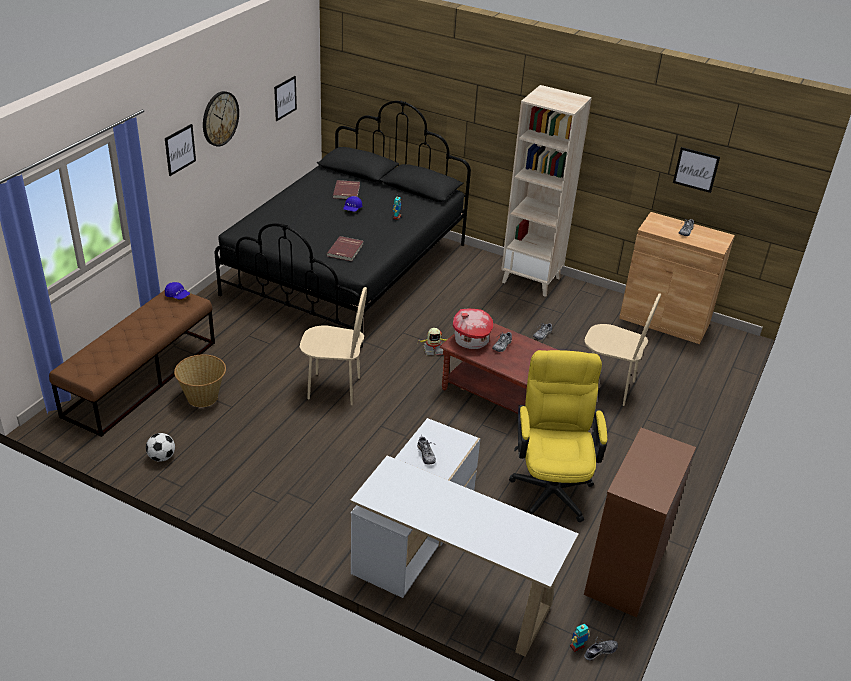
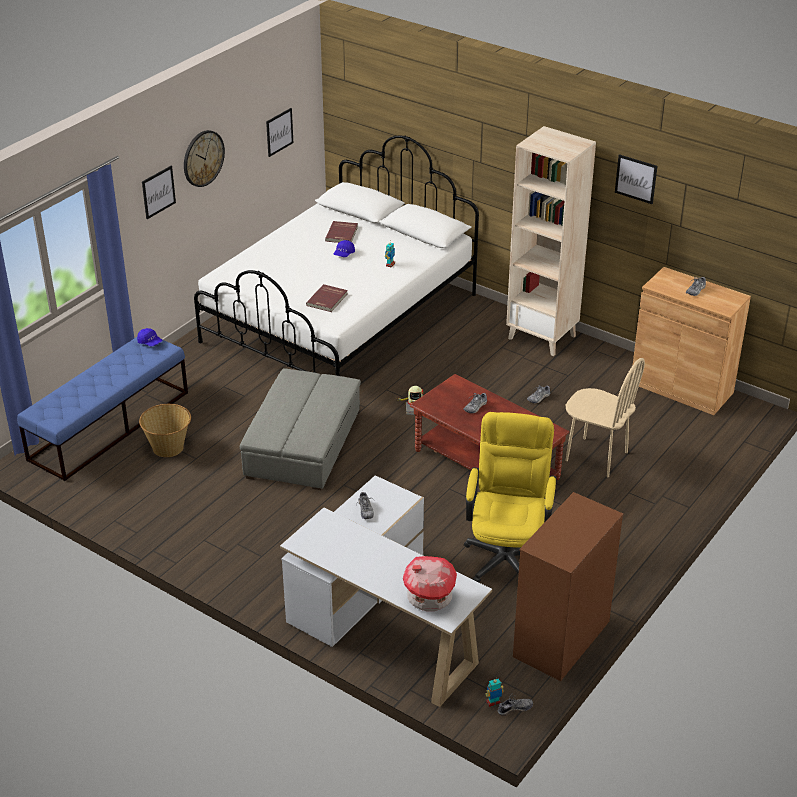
camera: 10 degrees right, 0 degrees up
brown bench [49,290,215,437] -> blue bench [17,337,188,481]
football [146,433,175,462] -> none
black bed [215,101,471,348] -> white bed [194,136,479,376]
beige chair [300,287,367,405] -> grey ottoman [240,368,361,490]
toy house [452,309,493,349] -> toy house moved to [403,556,457,611]
picture [673,147,720,193] -> picture moved to [615,154,658,204]

